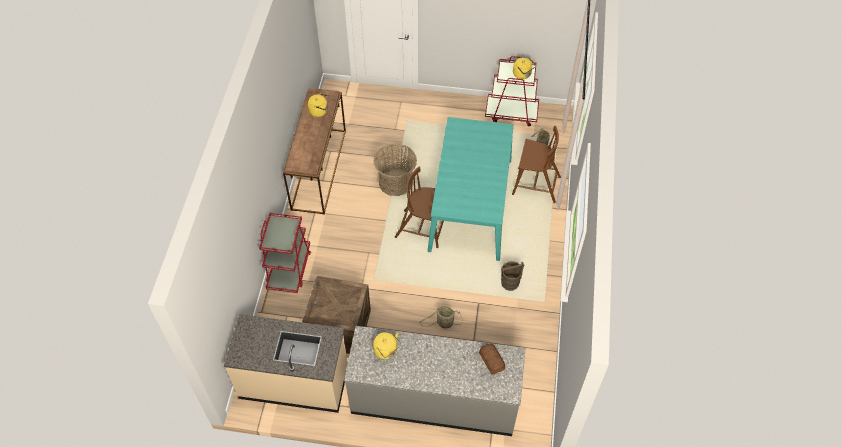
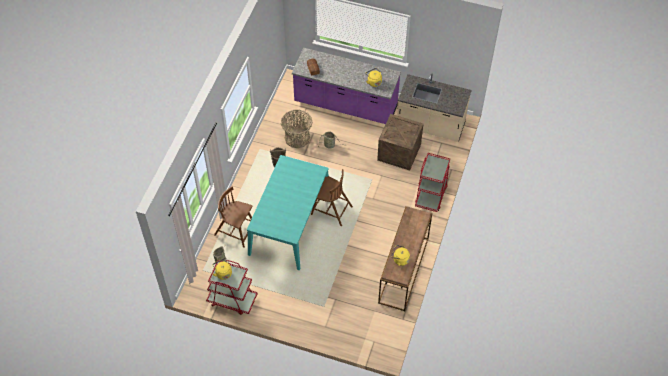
camera: 170 degrees left, 0 degrees up
grey counter [344,326,525,436] -> purple counter [292,48,401,124]
basket [374,144,417,196] -> basket moved to [281,109,312,148]

